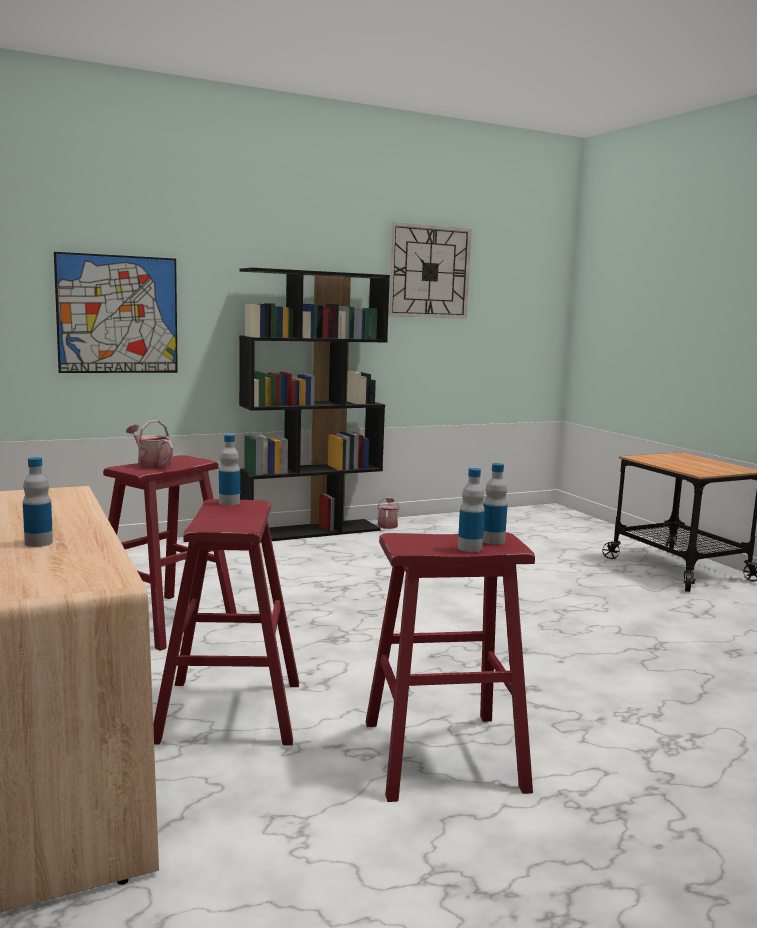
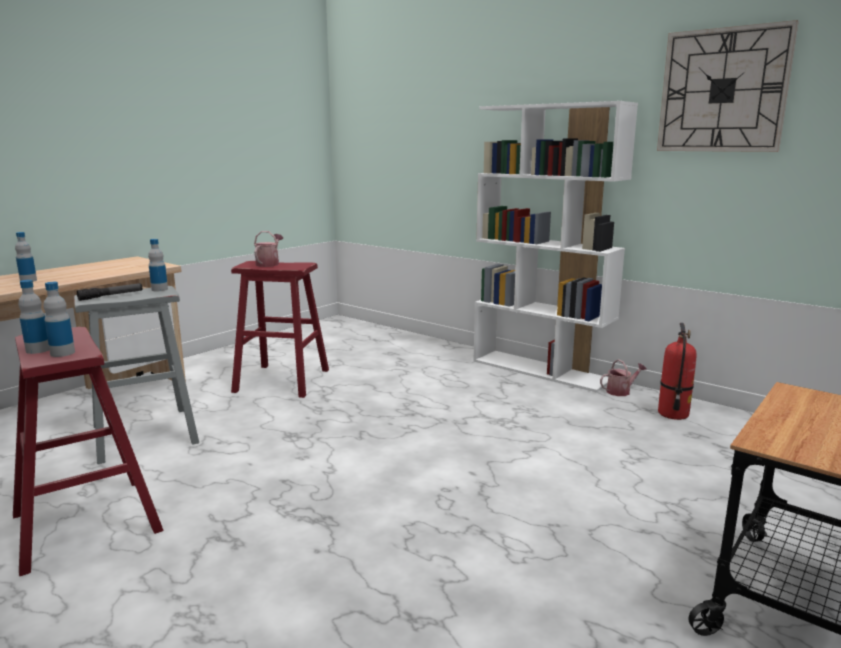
camera: 65 degrees right, 5 degrees up
picture [54,252,178,373] -> none
red stool [153,499,299,745] -> grey stool [74,286,199,464]
black bookcase [239,268,390,541] -> white bookcase [473,101,638,393]
none -> flashlight [77,283,142,301]
none -> fire extinguisher [658,323,696,420]

